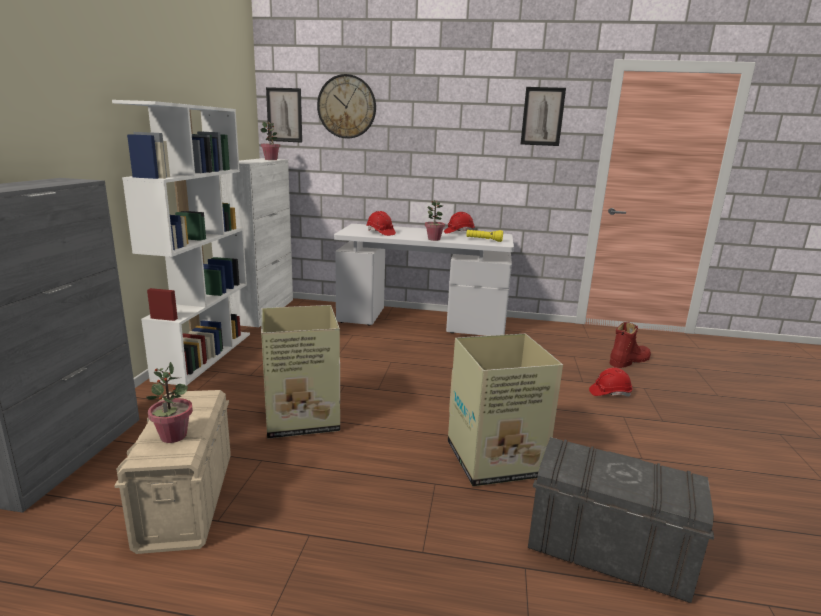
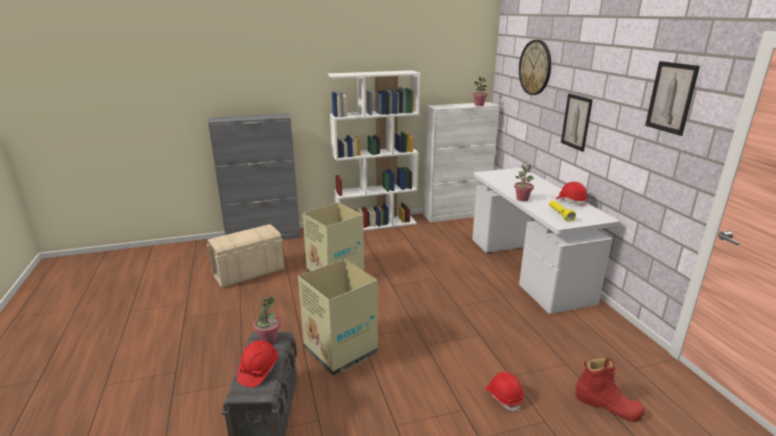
camera: 65 degrees right, 5 degrees up
potted plant [146,362,193,443] -> potted plant moved to [253,296,280,344]
picture [266,87,302,142] -> picture moved to [561,94,593,152]
red hard hat [366,211,396,236] -> red hard hat moved to [237,340,278,387]

